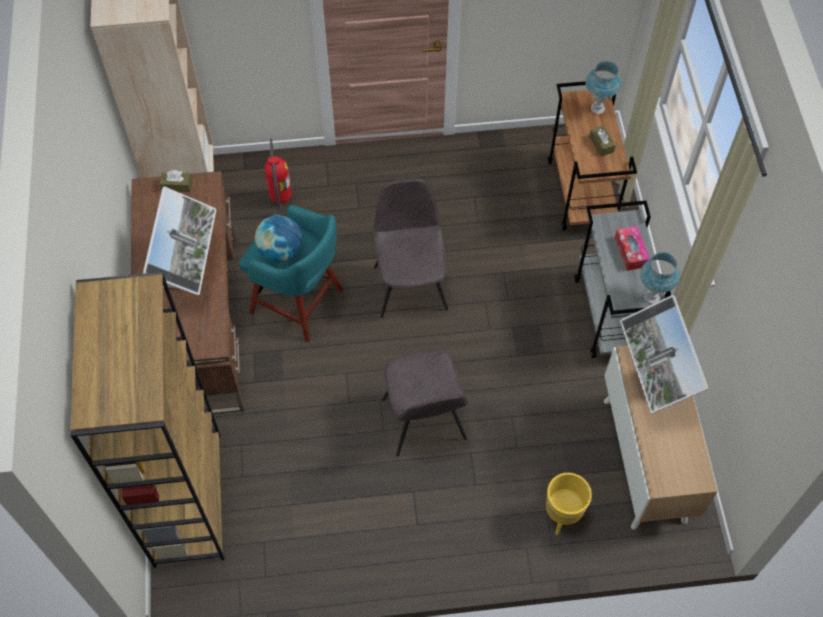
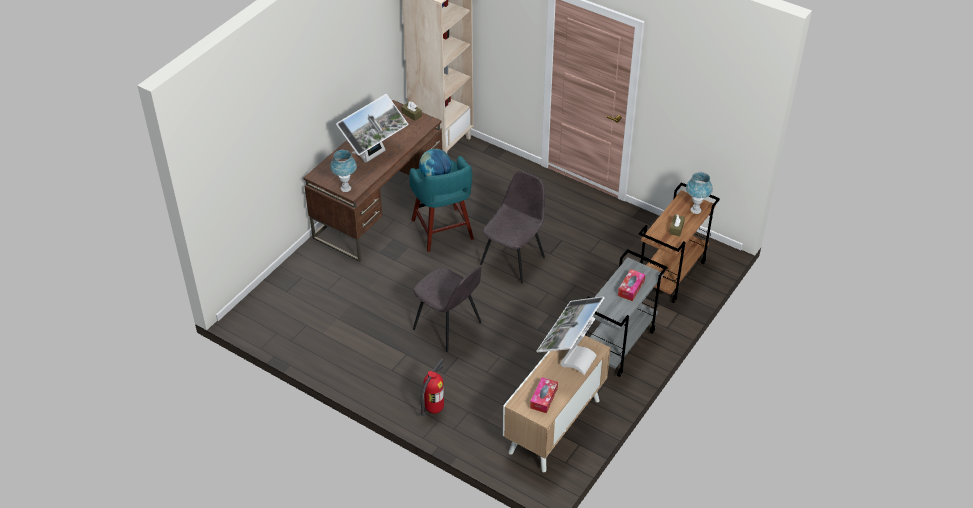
camera: 40 degrees right, 15 degrees down
brown bookcase [70,272,224,568] -> none
fire extinguisher [265,139,292,211] -> fire extinguisher moved to [421,358,444,416]
grey chair [382,349,468,456] -> grey chair turned 75 degrees counterclockwise [413,266,482,352]
yellow planter [546,473,592,535] -> none
blue table lamp [640,252,680,304] -> blue table lamp moved to [330,150,357,192]
none -> tissue box [530,377,558,413]

